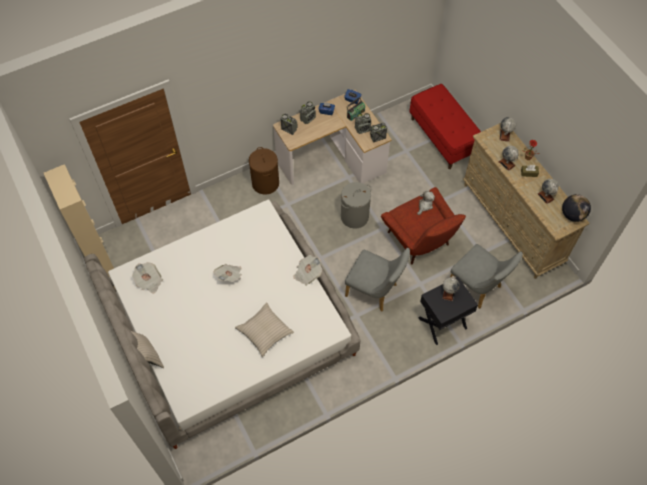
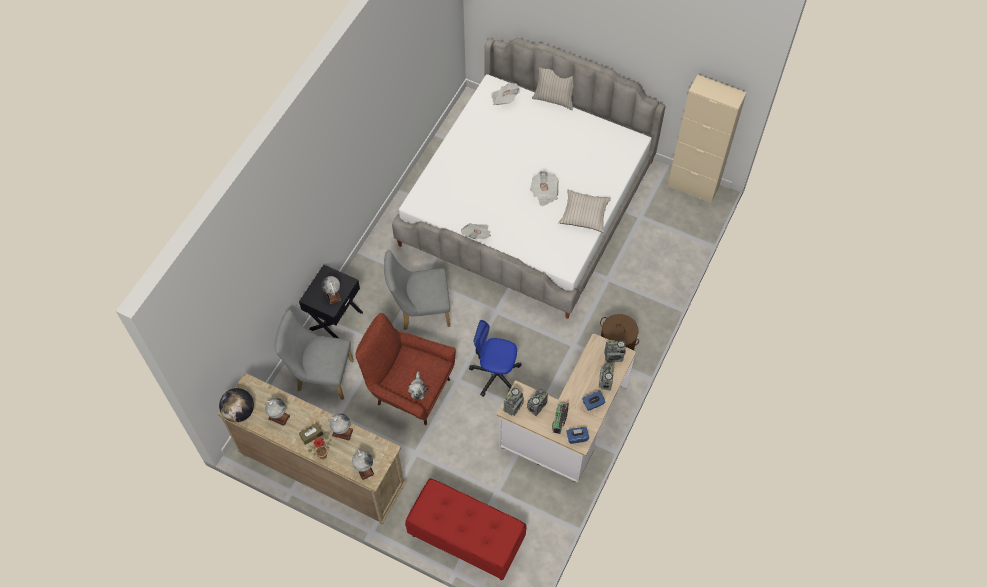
camera: 145 degrees right, 0 degrees up
newspaper [132,262,163,294] -> newspaper moved to [491,83,520,105]
beige pillow [235,302,294,357] -> beige pillow moved to [559,190,611,233]
grey laundry basket [341,182,371,229] -> office chair [469,320,521,397]

